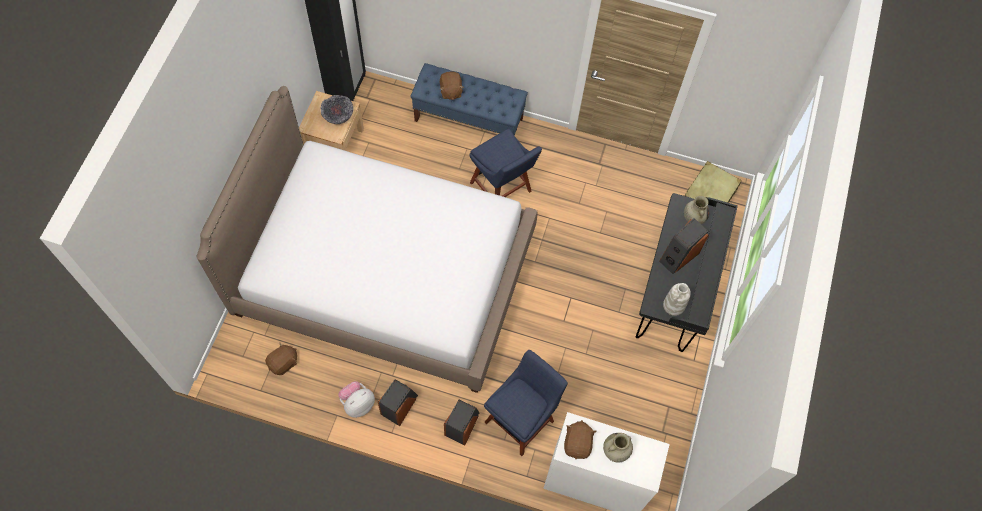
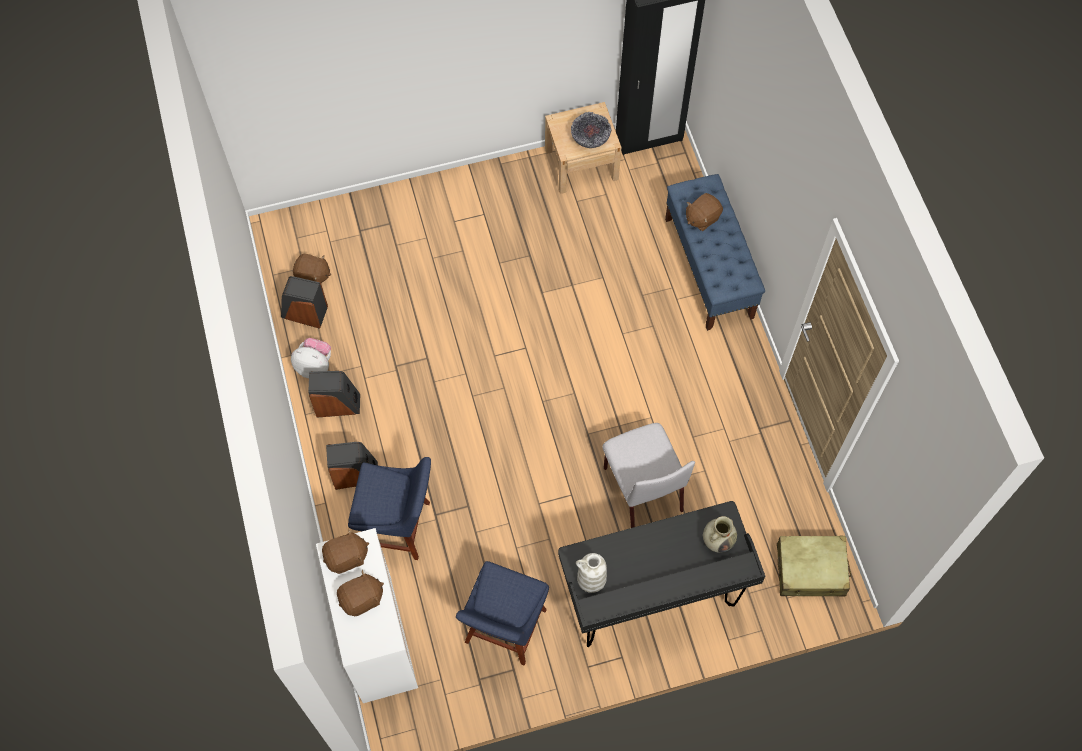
camera: 60 degrees right, 0 degrees up
bed [197,86,538,393] -> none
blue chair [469,129,542,197] -> blue chair moved to [456,561,549,666]
beige vase [603,433,633,463] -> brown plush toy [337,570,384,616]
speaker [659,218,709,274] -> speaker moved to [281,276,328,329]
none -> grey chair [602,423,695,528]

